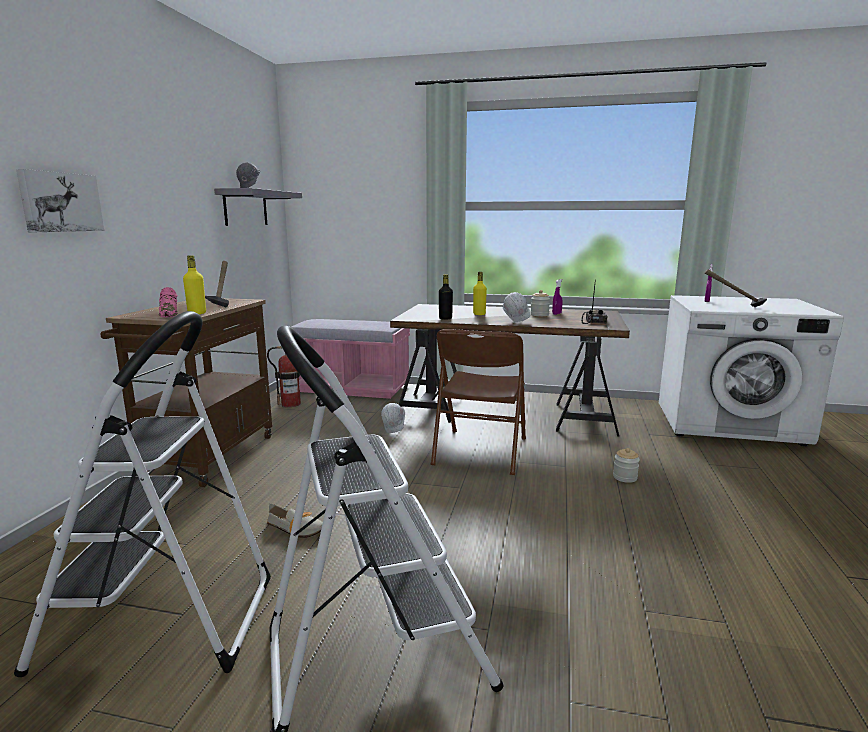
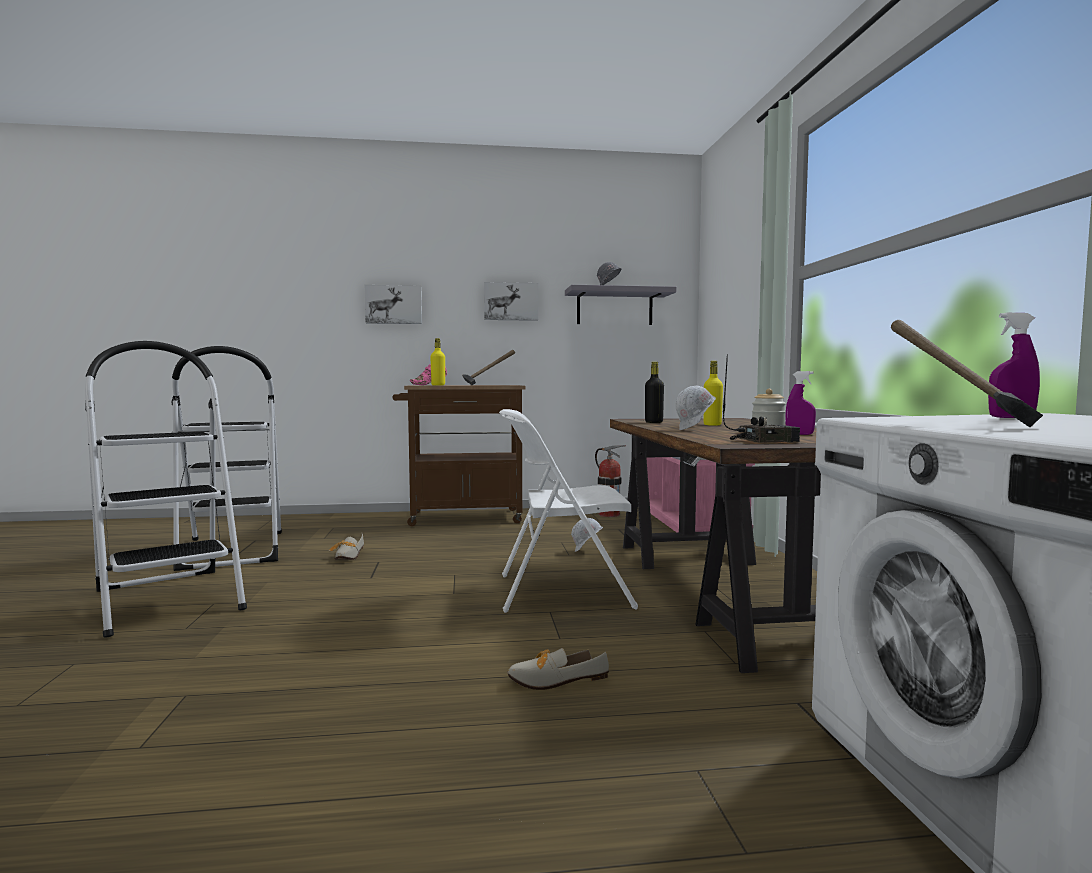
camera: 70 degrees right, 10 degrees down
brown chair [431,329,526,475] -> white chair [499,409,638,613]
jar [613,448,640,483] -> shoe [507,648,609,690]
none -> picture [484,282,538,321]

